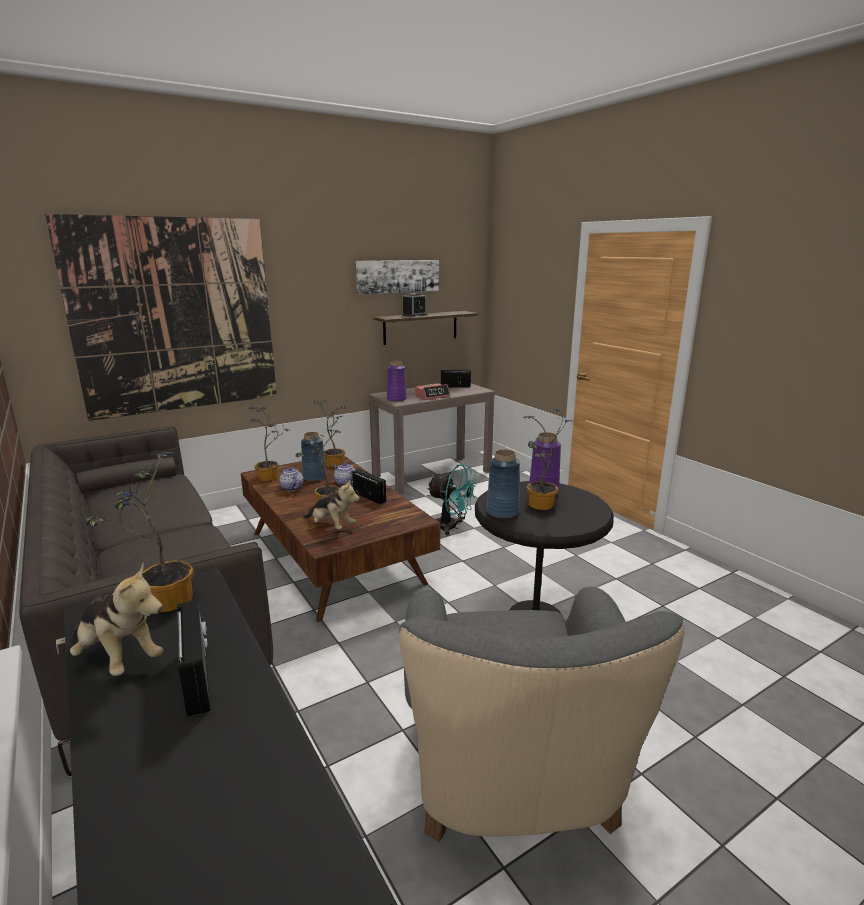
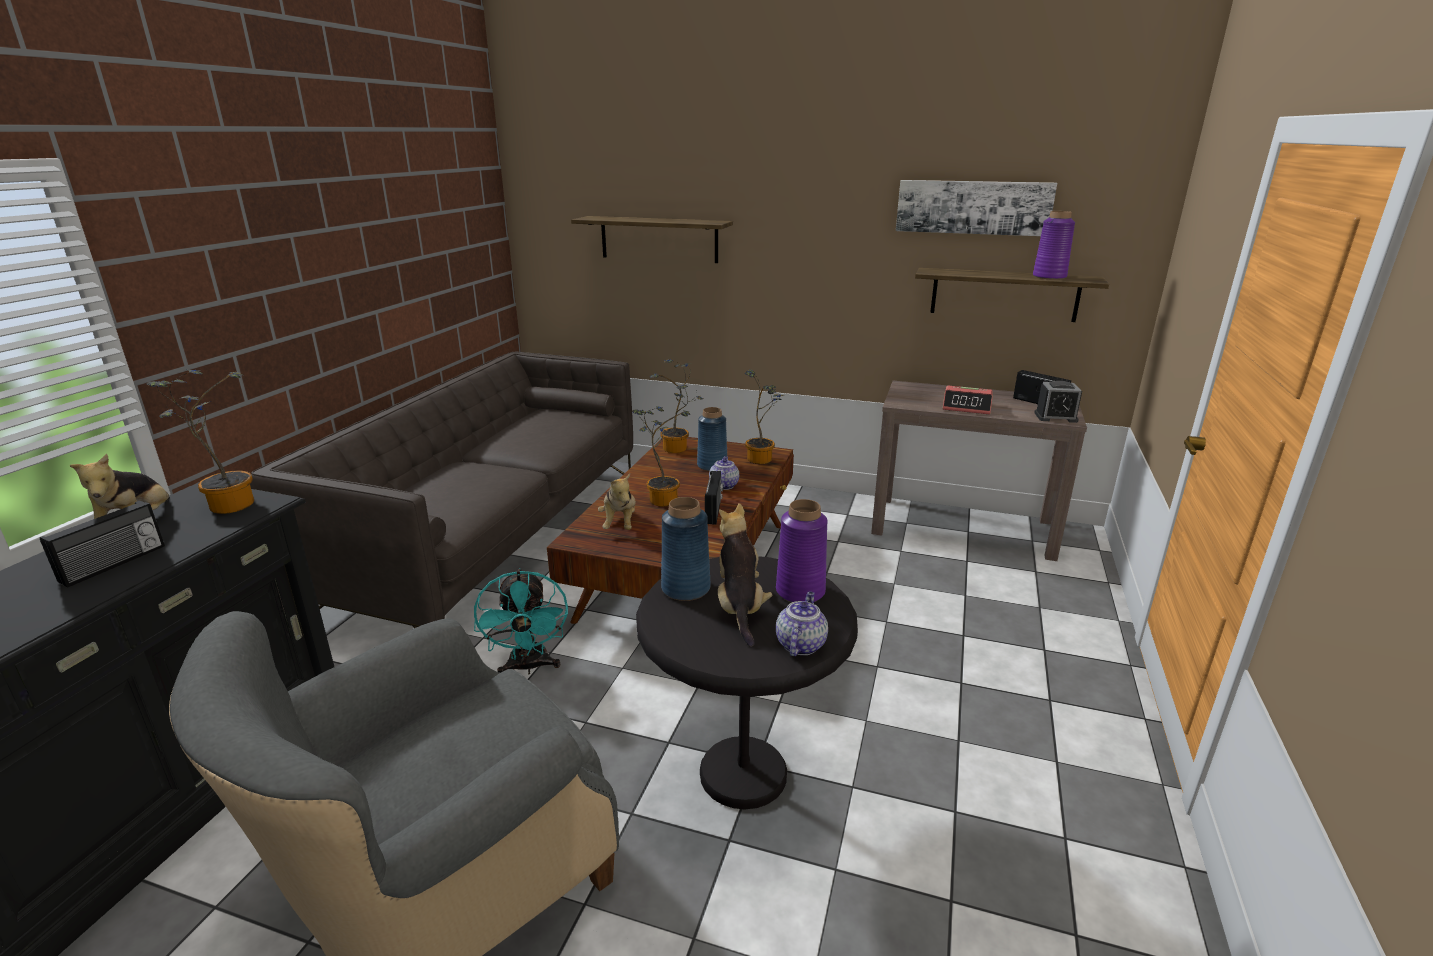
camera: 50 degrees right, 5 degrees up
picture [45,214,277,421] -> shelf [571,216,733,263]
teapot [279,467,303,491] -> teapot moved to [776,591,828,656]
purple vase [387,361,407,402] -> purple vase moved to [1033,211,1075,280]
alarm clock [402,293,427,317] -> alarm clock moved to [1034,381,1082,423]
turquoise fan [427,464,478,536] -> turquoise fan moved to [474,568,568,674]
potted plant [523,409,573,510] -> plush toy [718,503,772,647]

